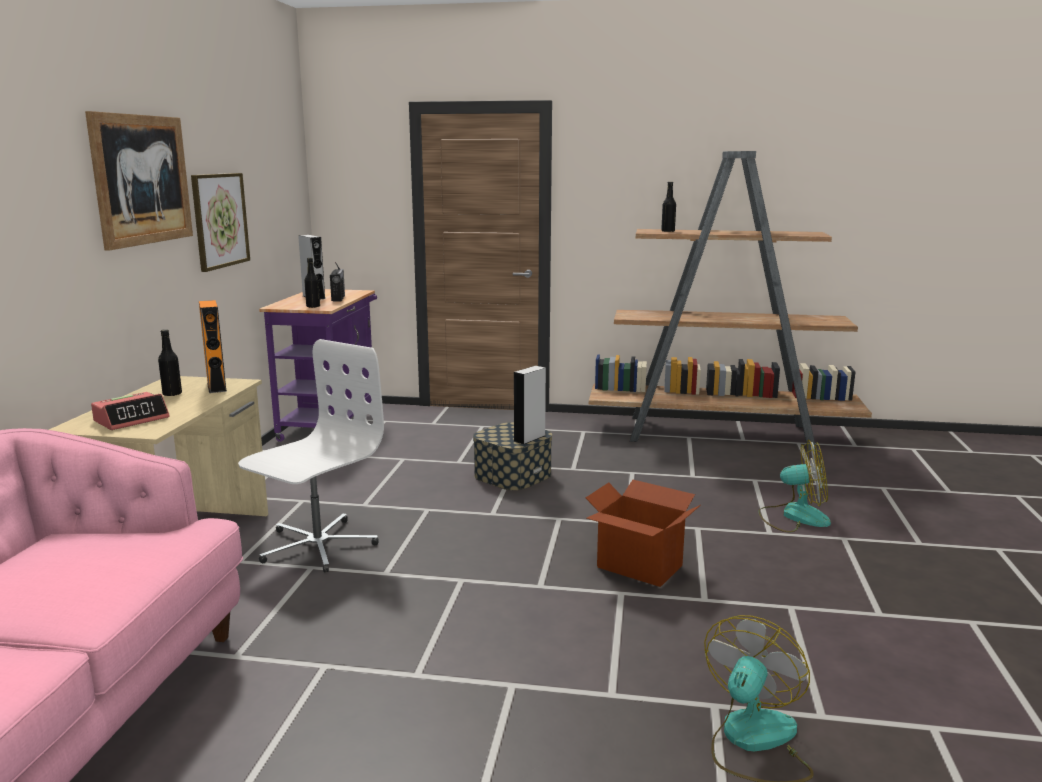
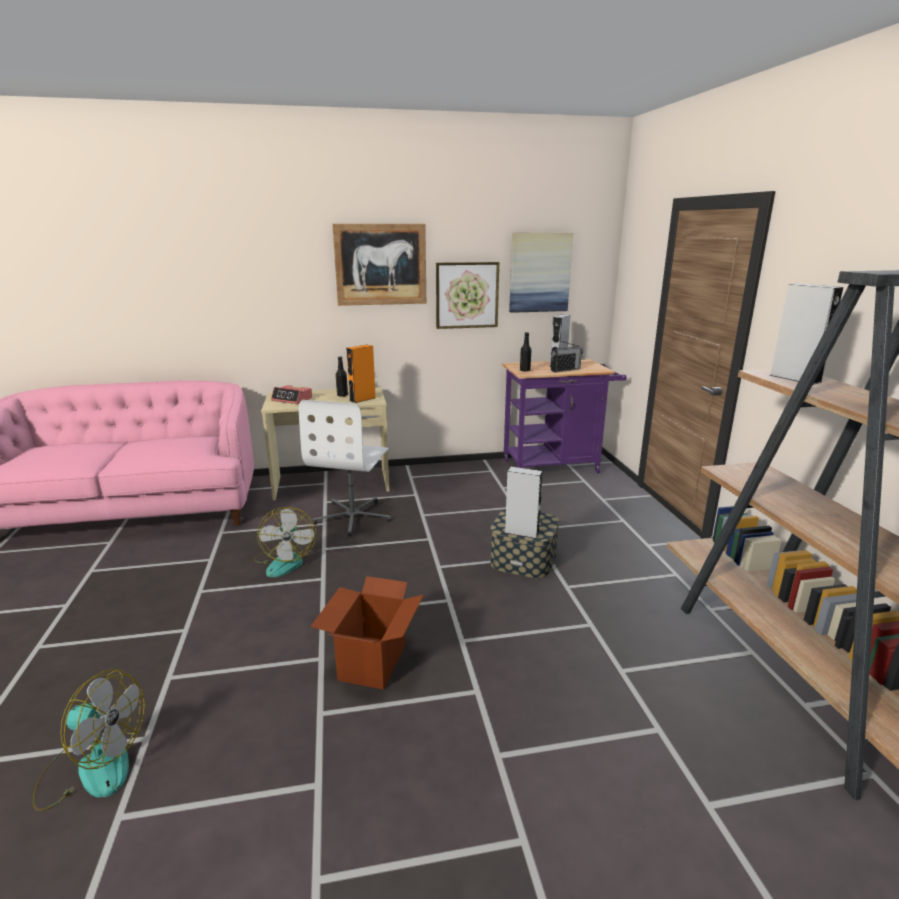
camera: 70 degrees right, 5 degrees up
white office chair [238,339,384,572] -> white office chair turned 90 degrees clockwise [299,400,391,536]
black bottle [661,182,676,232] -> grey speaker [769,284,843,385]
fan [758,440,831,532] -> fan moved to [254,507,316,577]
none -> picture [509,233,573,313]

